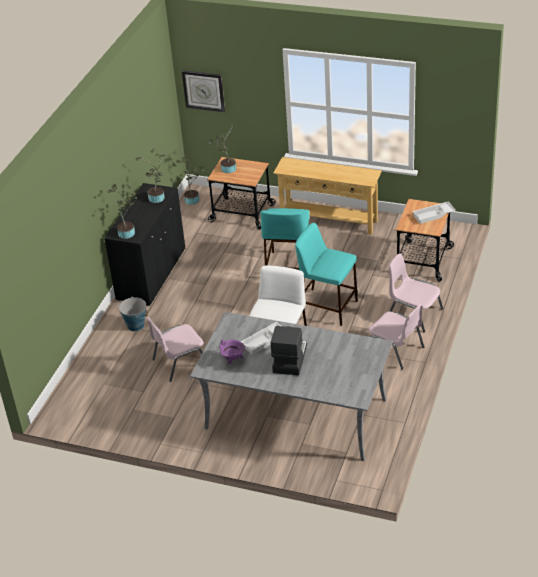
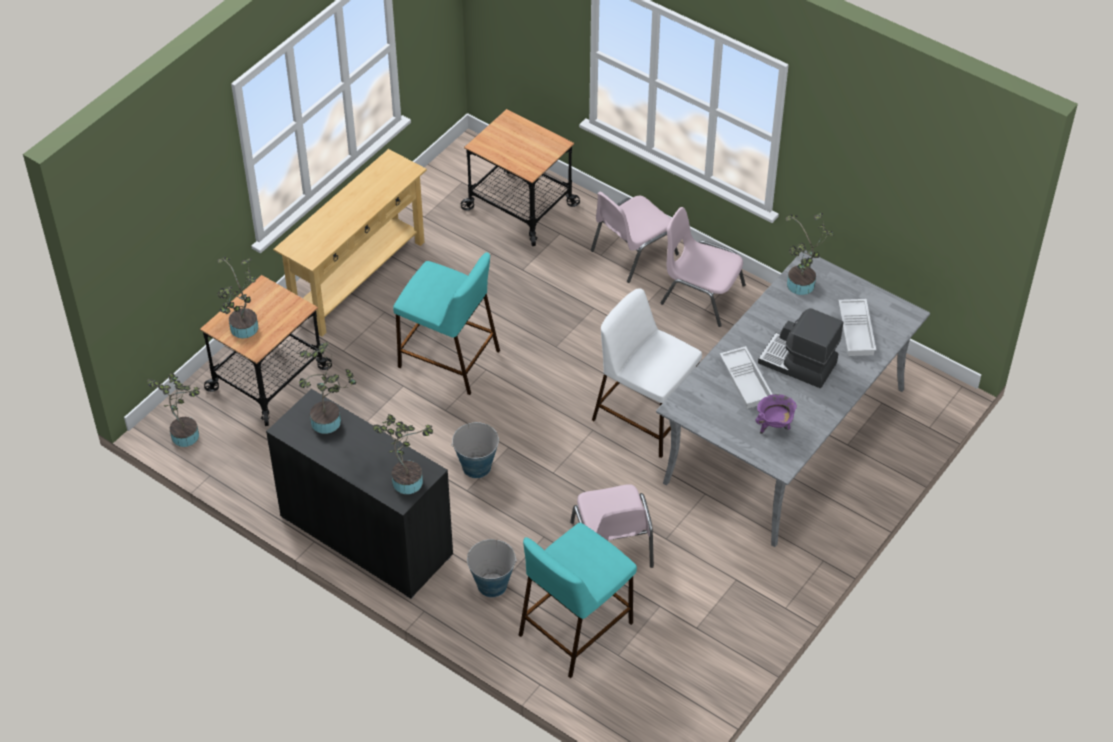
camera: 75 degrees left, 10 degrees up
wall clock [182,70,225,112] -> none
turquoise stool [295,223,358,326] -> turquoise stool moved to [519,523,637,678]
pink chair [369,304,424,369] -> pink chair turned 120 degrees counterclockwise [661,207,746,327]
white tray [412,202,456,224] -> white tray moved to [838,299,876,356]
none -> bucket [451,422,499,478]
none -> potted plant [785,213,833,295]

